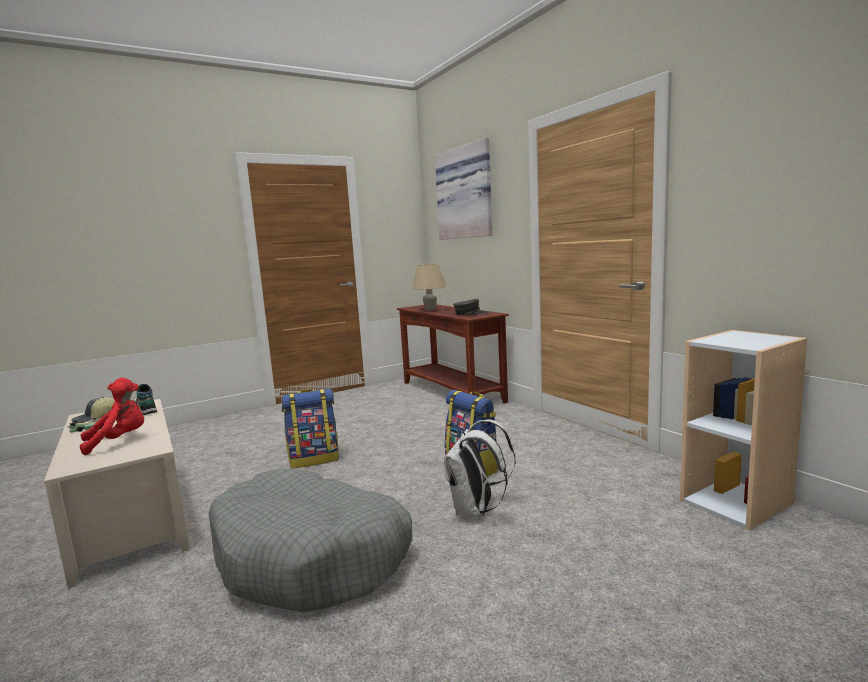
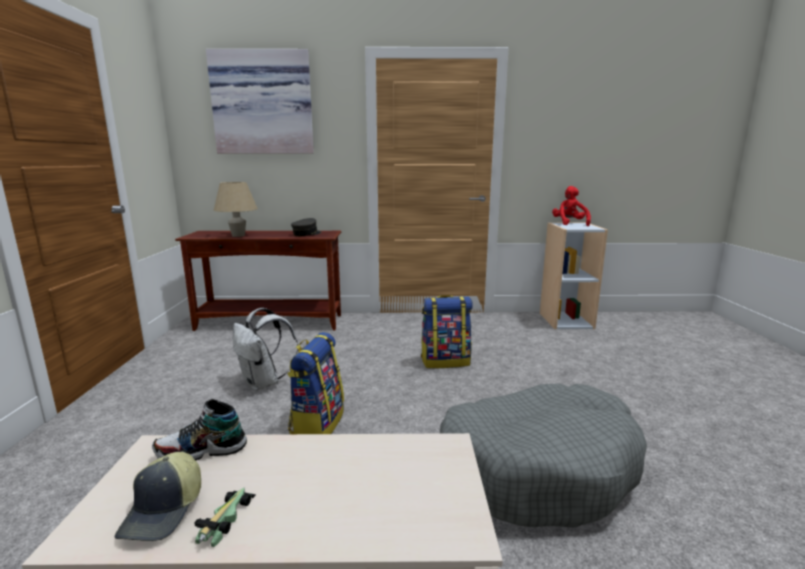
camera: 60 degrees left, 5 degrees up
red plush toy [80,378,144,455] -> red plush toy moved to [552,186,591,226]
white backpack [444,419,516,518] -> white backpack moved to [233,308,298,391]

